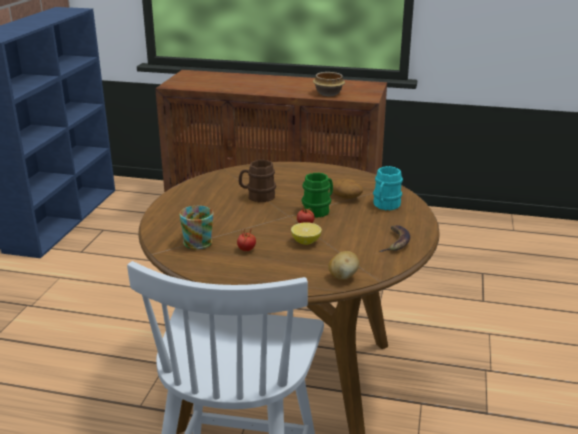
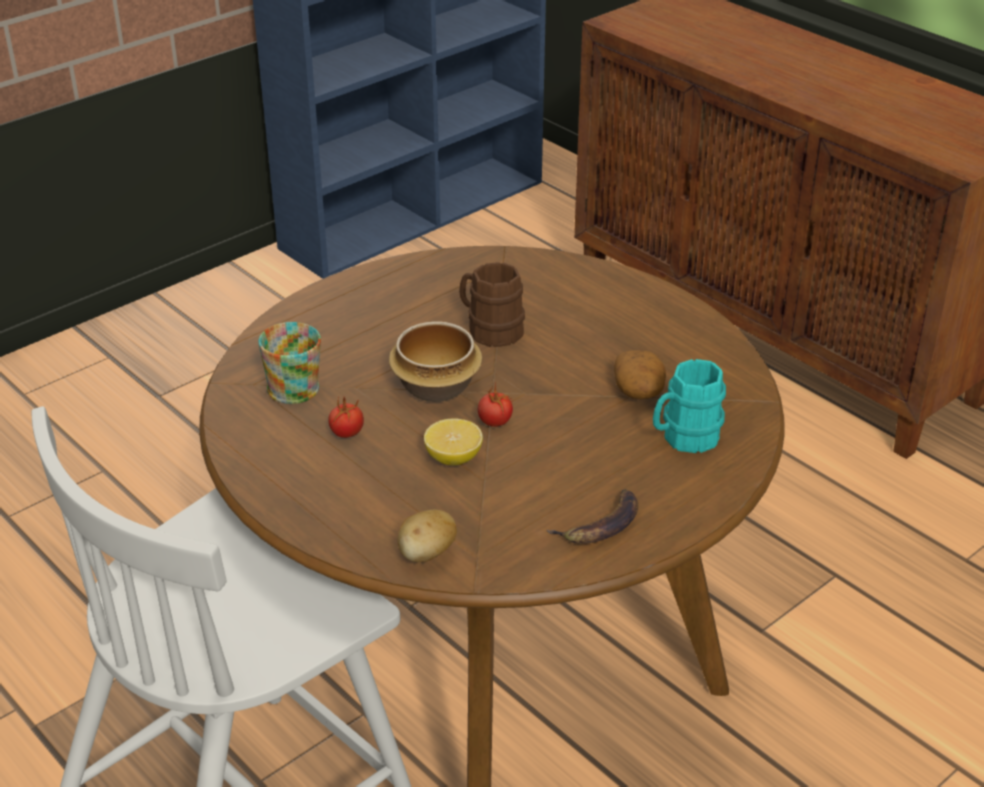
camera: 35 degrees right, 10 degrees up
green mug [302,173,333,217] -> none
bowl [313,72,345,96] -> bowl moved to [389,321,483,402]

